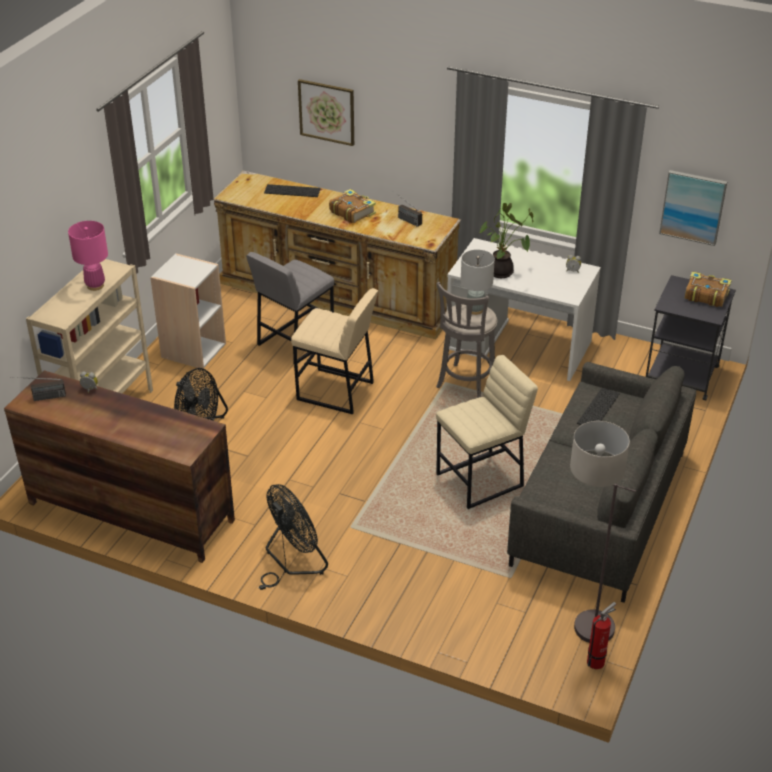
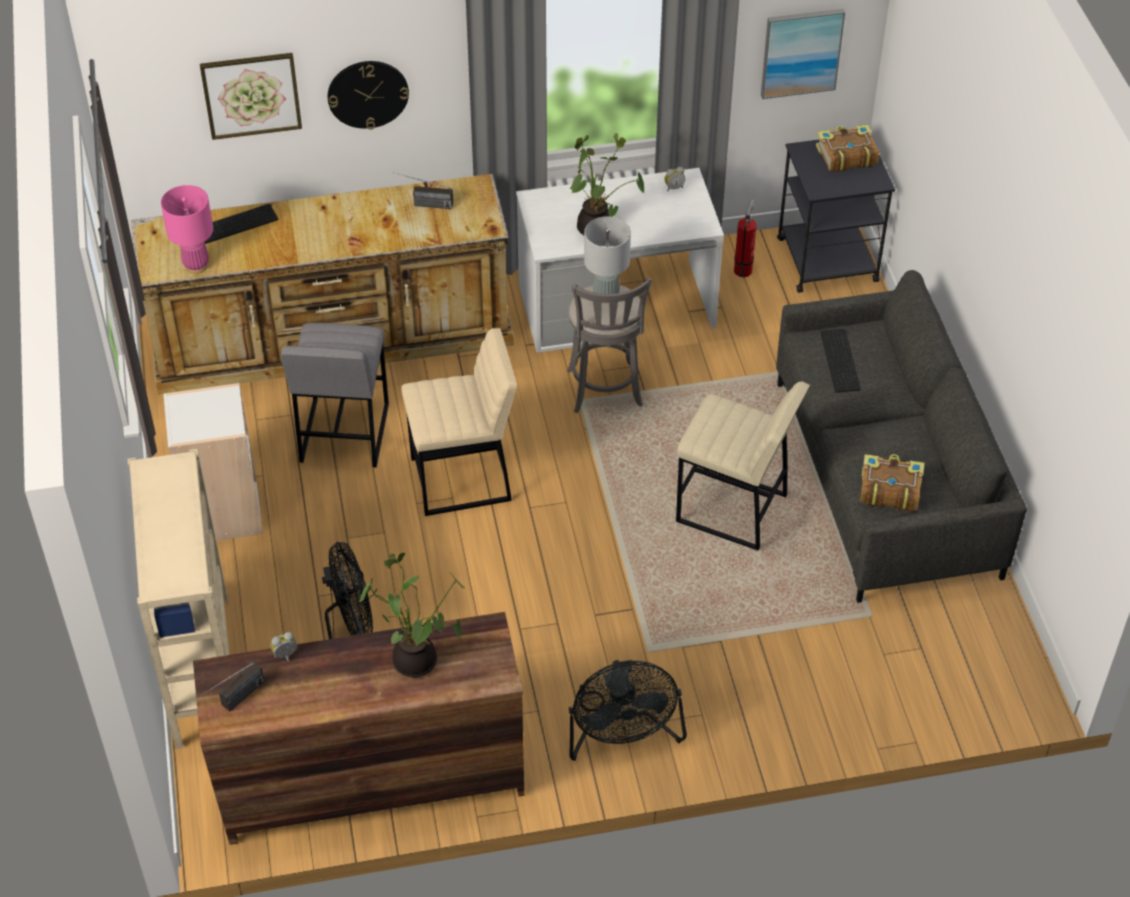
camera: 35 degrees left, 10 degrees up
pink table lamp [68,221,108,291] -> pink table lamp moved to [161,185,213,274]
black fan [258,484,328,590] -> black fan turned 150 degrees clockwise [569,659,687,761]
book [329,189,376,223] -> book moved to [860,454,924,511]
beige chair [436,355,538,509] -> beige chair turned 90 degrees clockwise [676,382,810,551]
grey floor lamp [570,421,636,643] -> none
fire extinguisher [587,602,616,669] -> fire extinguisher moved to [734,200,757,277]
none -> wall clock [328,61,409,130]
none -> potted plant [359,553,464,678]

